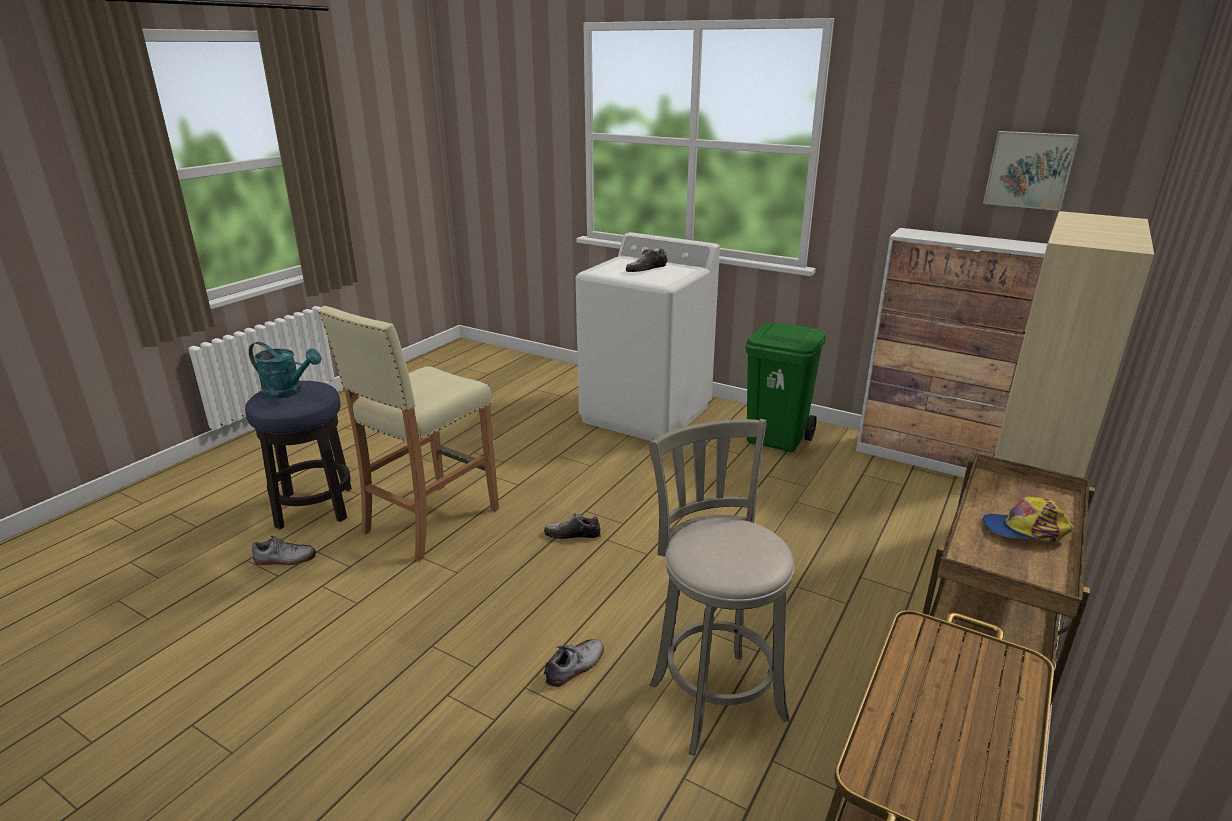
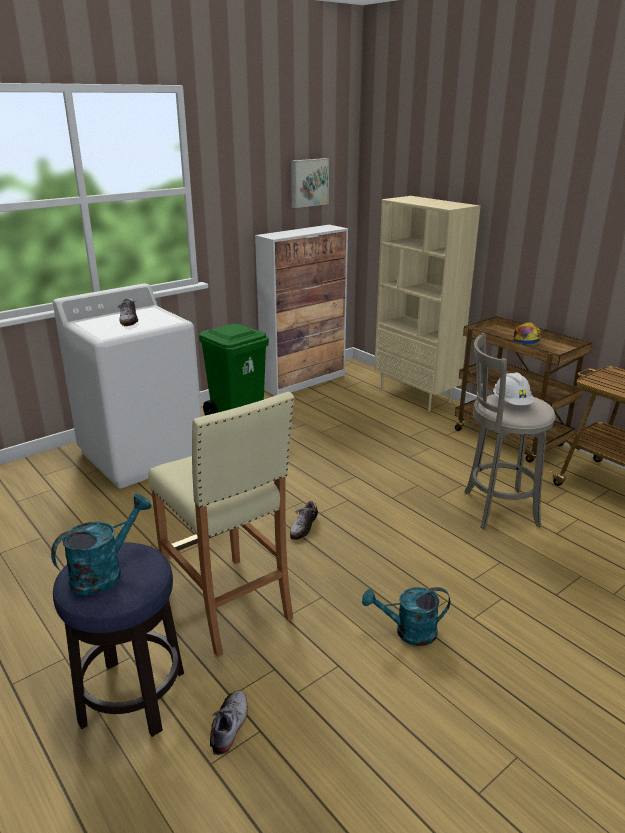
camera: 70 degrees left, 0 degrees up
shoe [544,639,604,687] -> none
none -> turquoise watering can [362,587,450,646]
none -> white hard hat [493,372,535,405]

